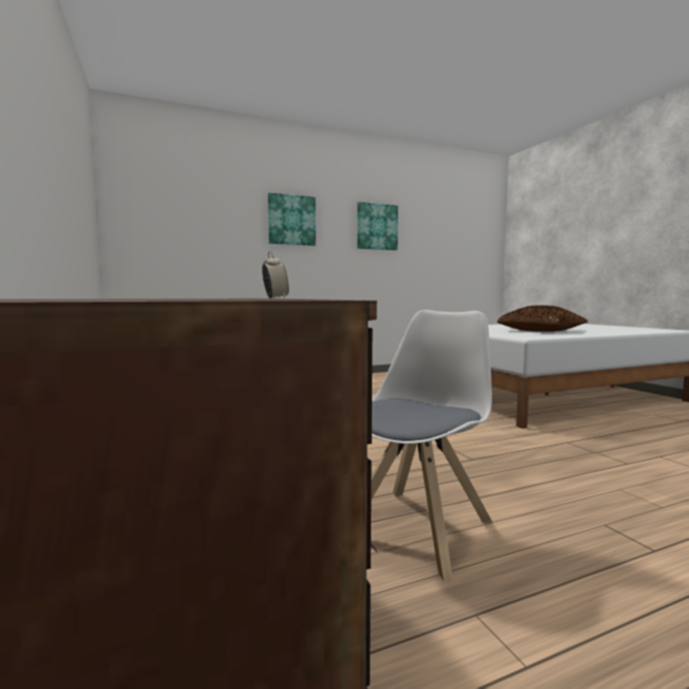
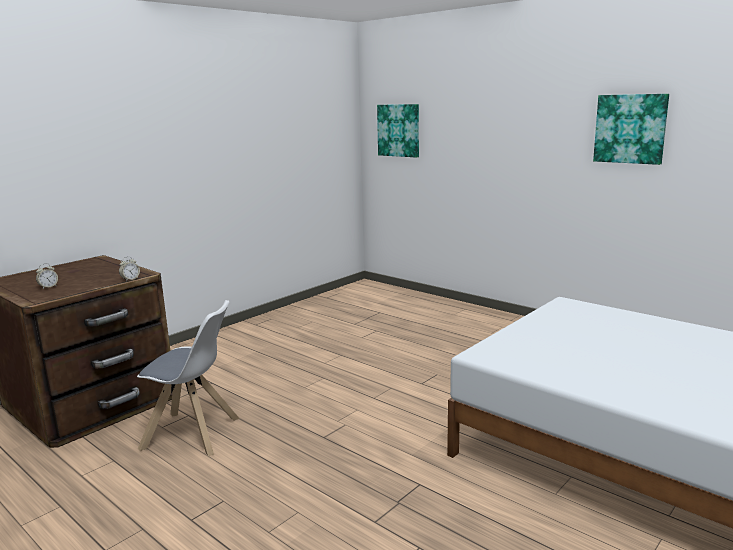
camera: 65 degrees right, 10 degrees up
picture [268,193,316,246] -> picture moved to [377,104,419,158]
brown pillow [497,305,588,332] -> none
none -> alarm clock [36,263,58,289]

